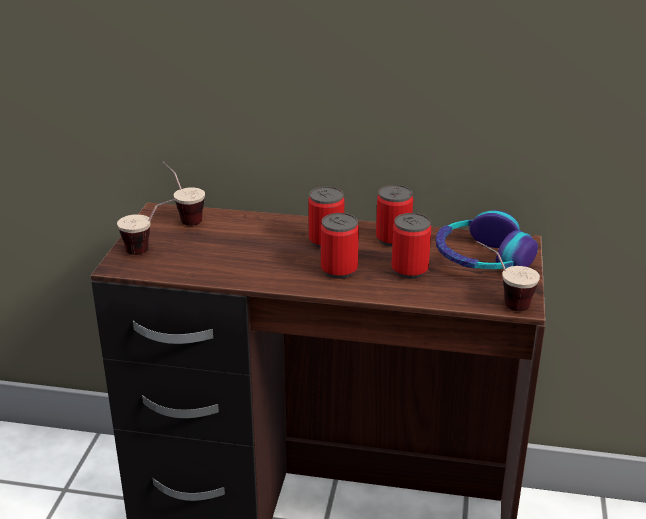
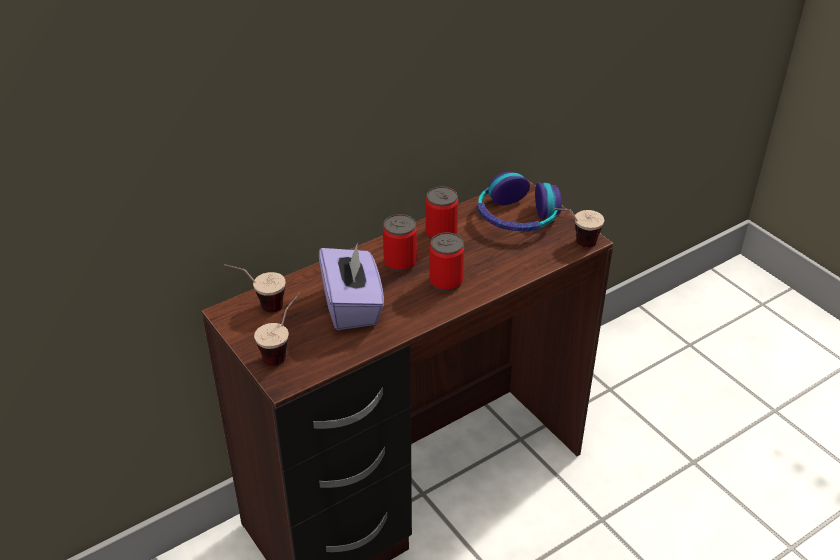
camera: 45 degrees left, 10 degrees up
can [391,213,431,279] -> none
none -> purple tissue box [319,242,384,330]

